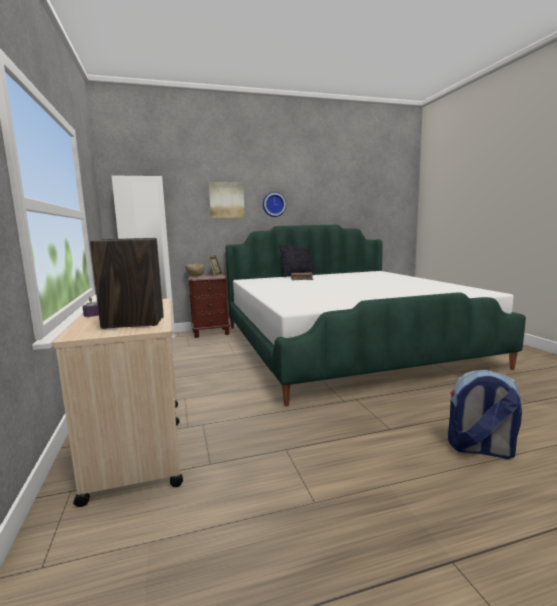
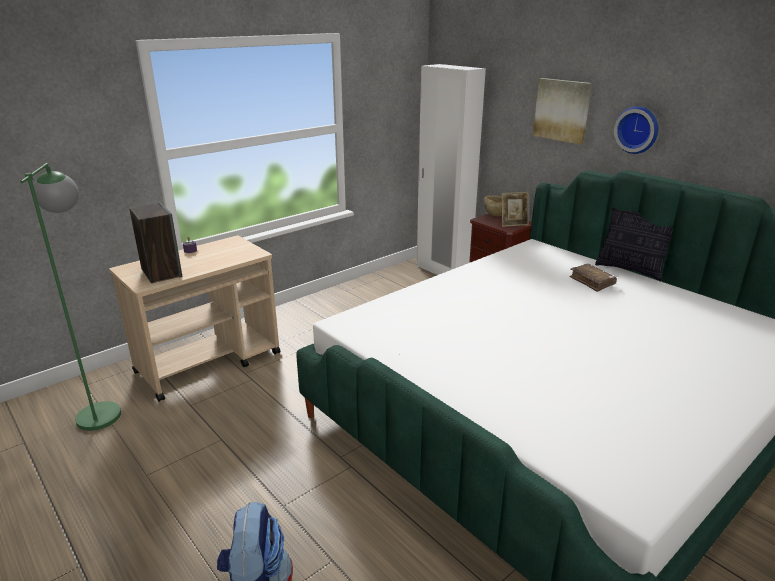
camera: 65 degrees right, 15 degrees up
none -> green floor lamp [20,163,121,431]

